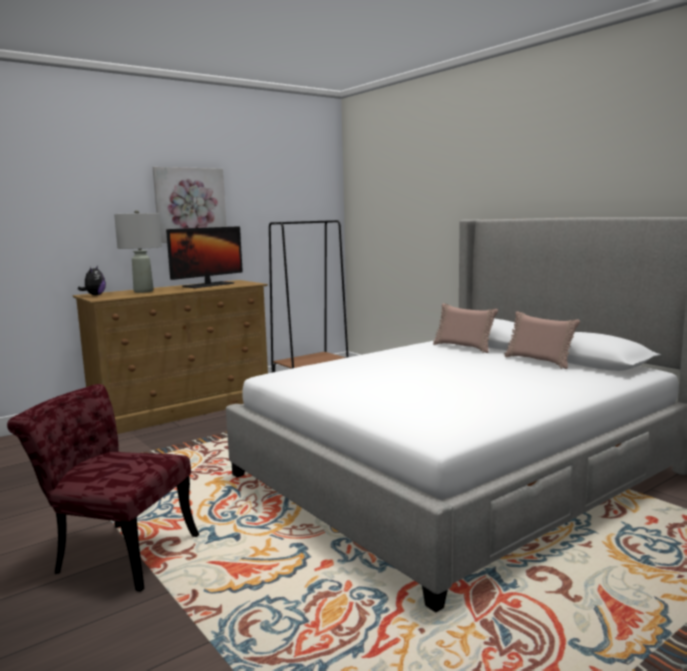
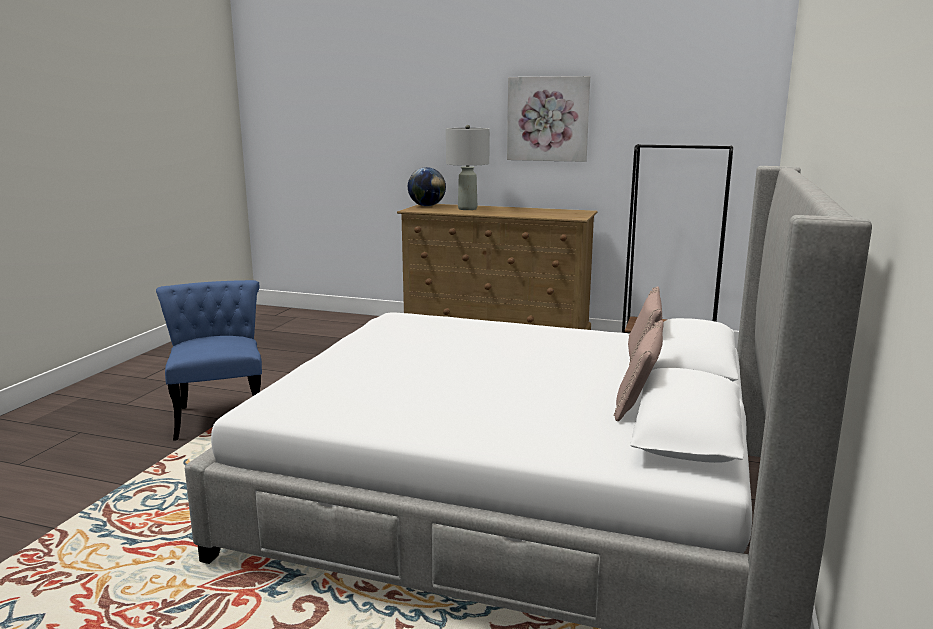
camera: 55 degrees right, 5 degrees up
red chair [7,384,199,592] -> blue chair [156,280,262,441]
plush toy [78,266,106,295] -> globe [408,167,446,206]
monitor [166,226,243,288] -> none

